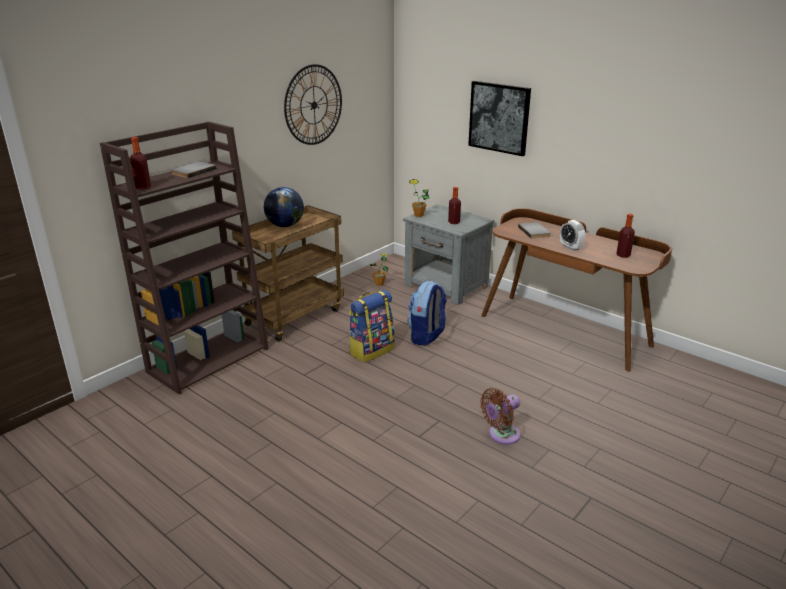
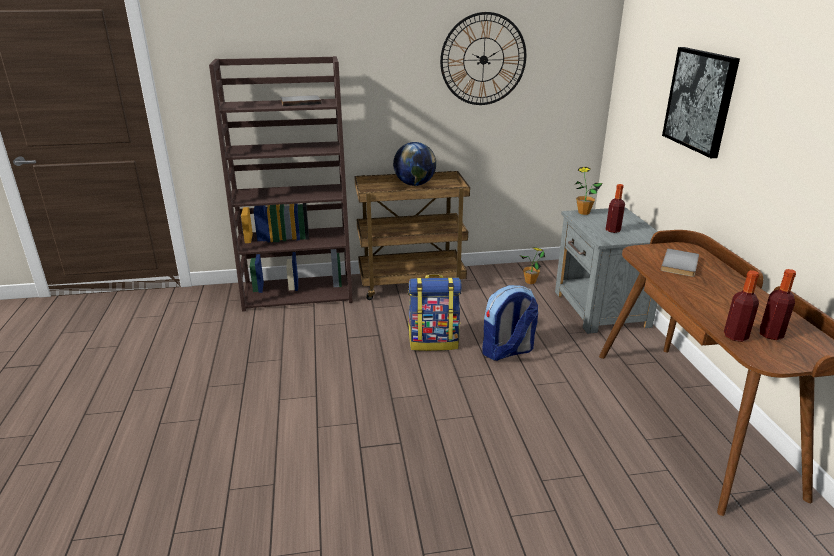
camera: 40 degrees right, 0 degrees up
bottle [130,137,151,190] -> bottle moved to [724,270,759,342]
brown fan [480,388,521,445] -> none
alarm clock [560,220,585,251] -> none

